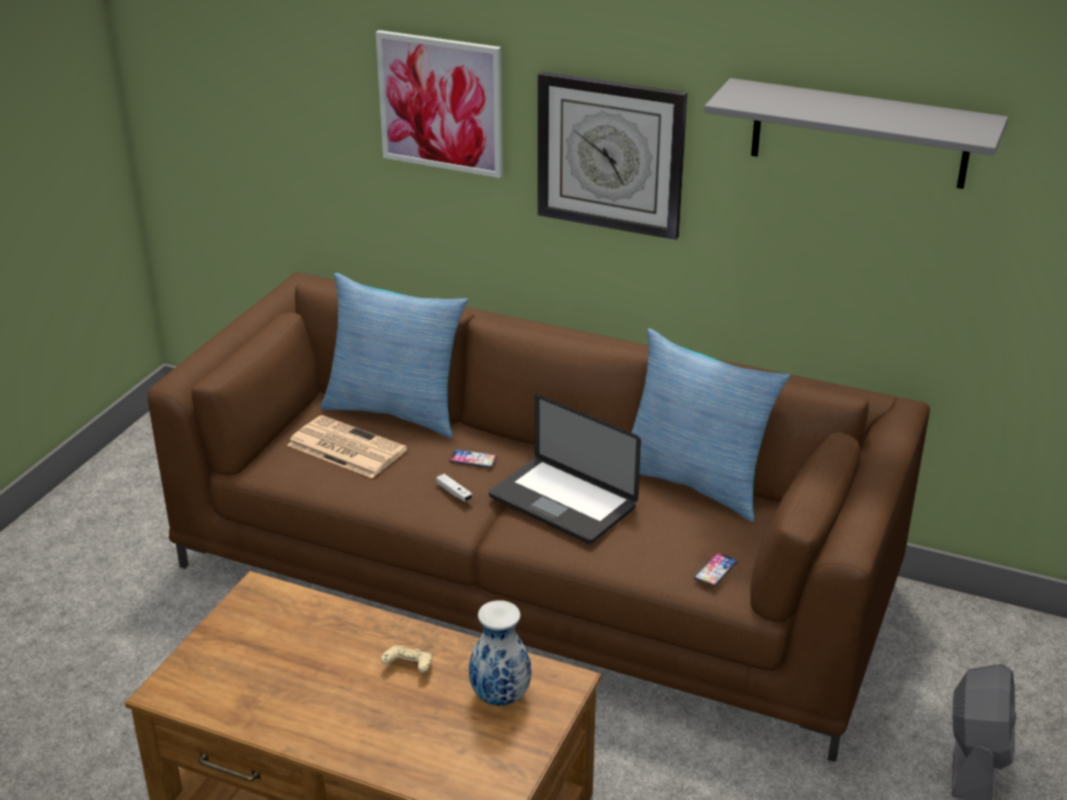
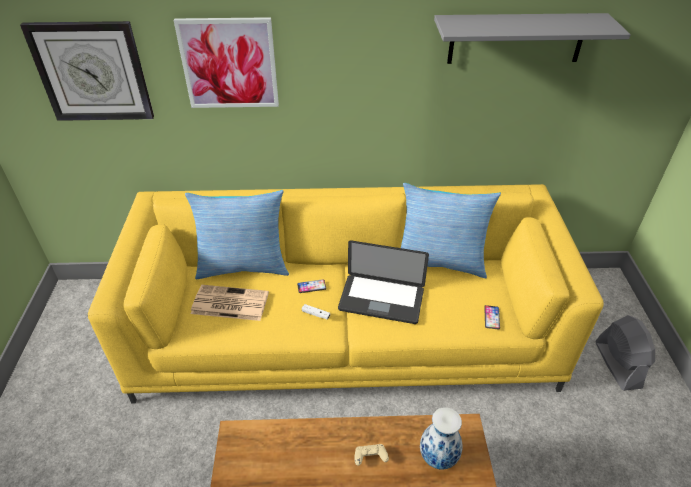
camera: 25 degrees left, 10 degrees up
brown sofa [148,272,930,762] -> yellow sofa [88,184,604,403]
wall clock [538,71,687,240] -> wall clock moved to [20,21,154,121]

